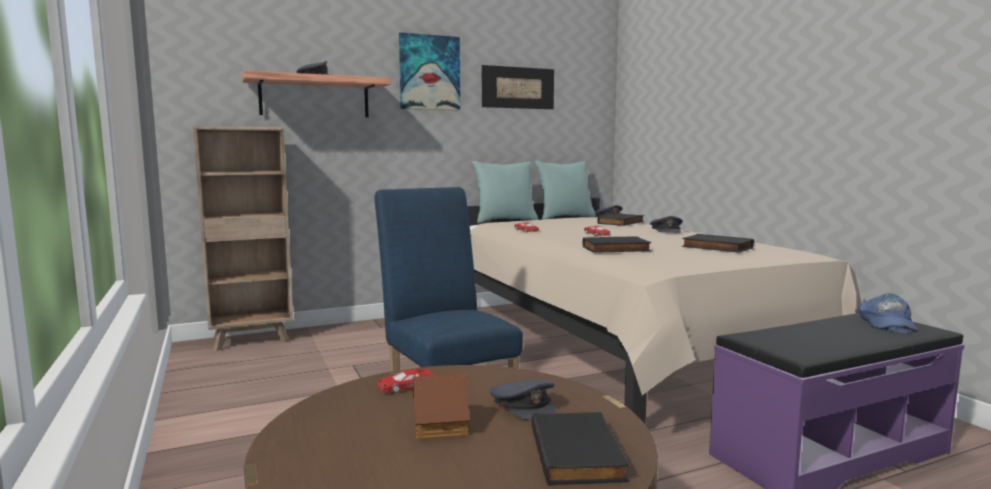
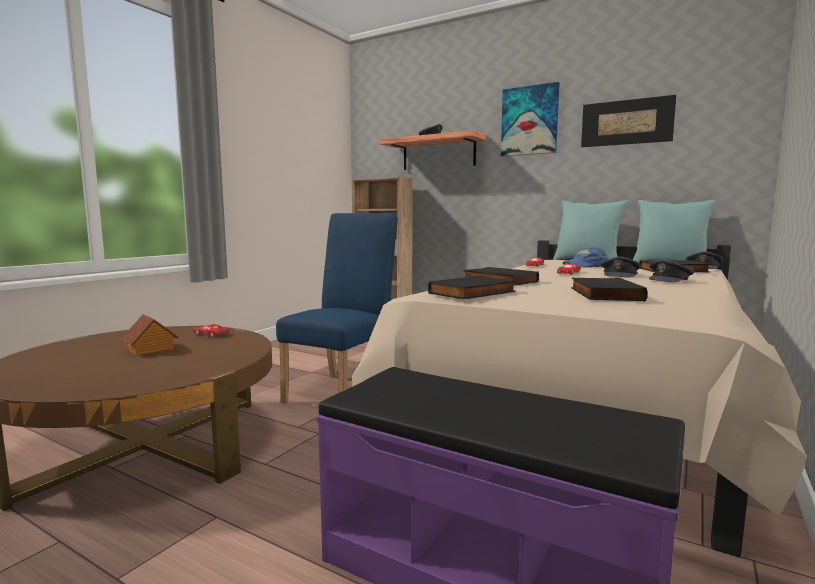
camera: 55 degrees right, 0 degrees up
grey cap [490,380,556,420] -> grey cap moved to [601,256,641,278]
black book [532,412,629,486] -> black book moved to [428,276,516,300]
blue cap [855,293,918,333] -> blue cap moved to [562,248,608,268]

